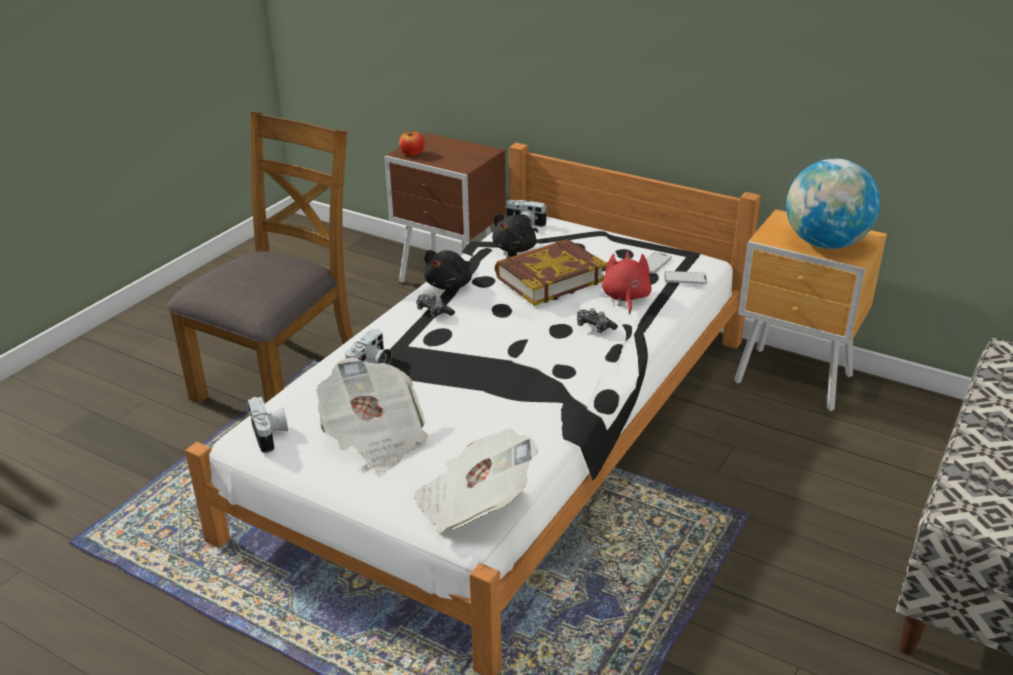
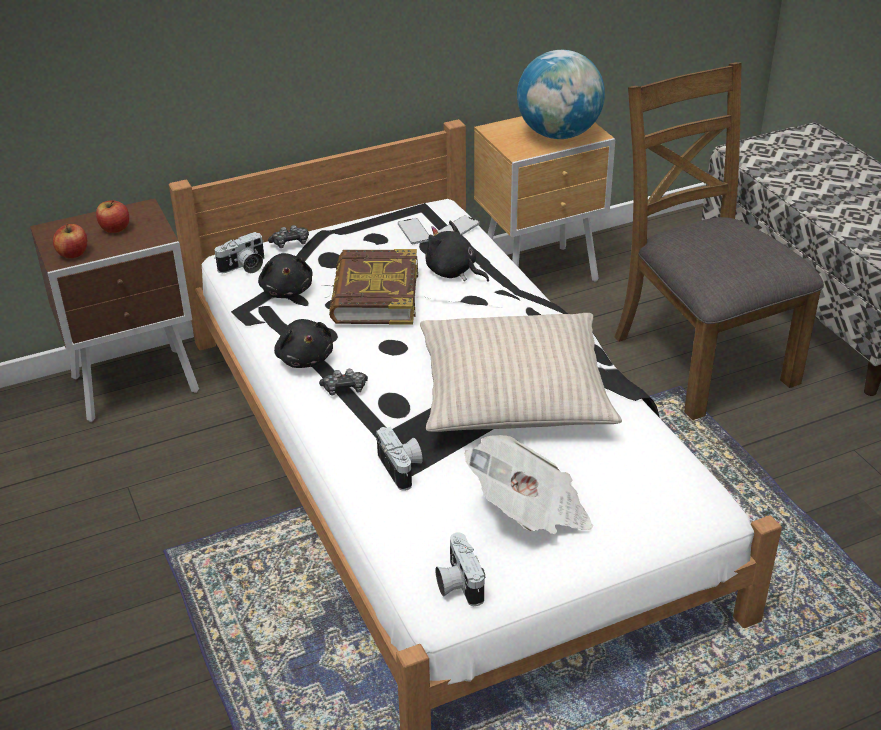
camera: 55 degrees left, 5 degrees up
brown chair [167,111,353,403] -> brown chair moved to [614,62,824,420]
camera [247,397,288,454] -> camera turned 120 degrees counterclockwise [435,532,485,606]
newspaper [414,428,538,534] -> none
game controller [577,308,618,333] -> game controller moved to [268,225,309,248]
red plush toy [602,251,652,315] -> black plush toy [425,221,489,282]
none -> apple [96,200,129,233]
none -> beige pillow [420,313,622,432]

